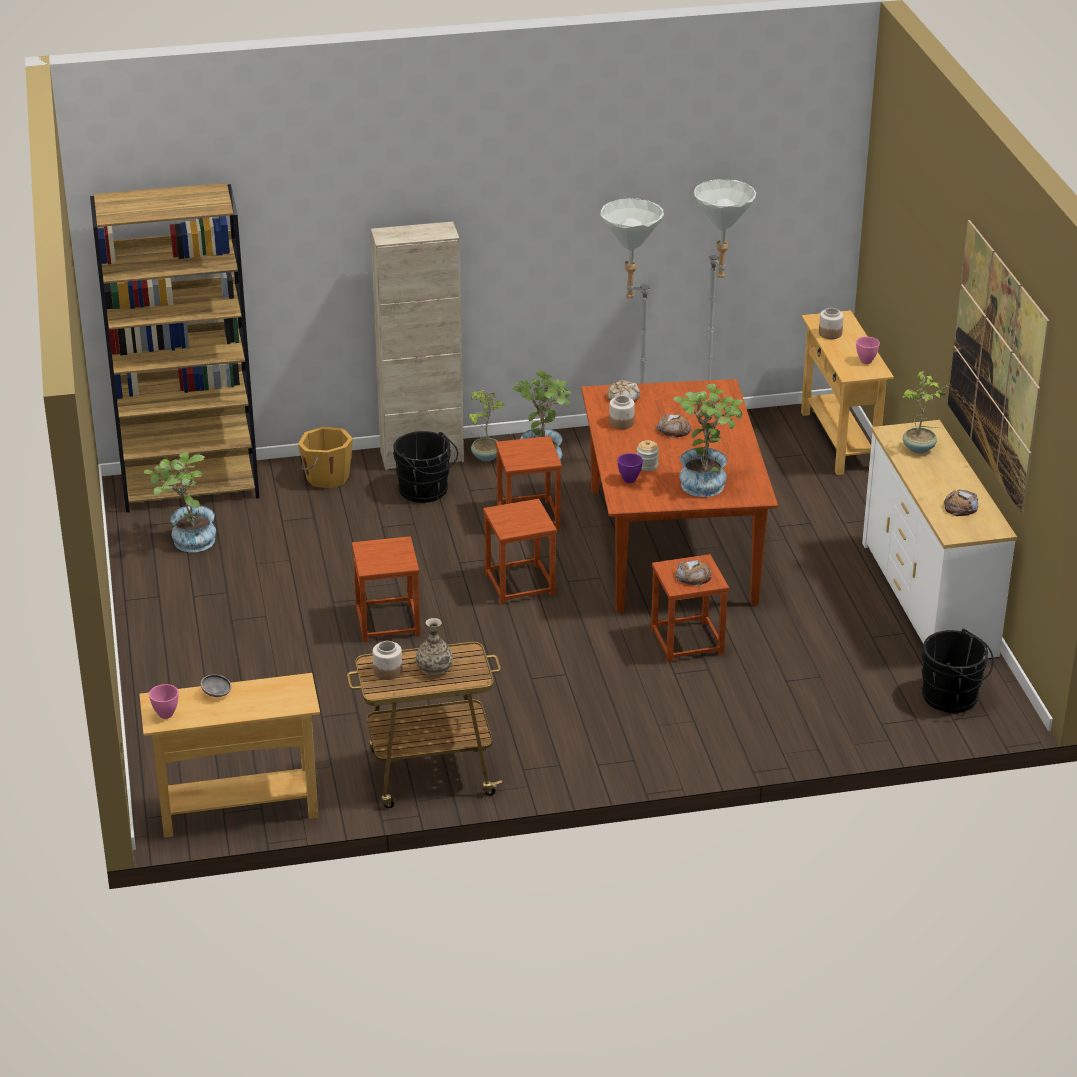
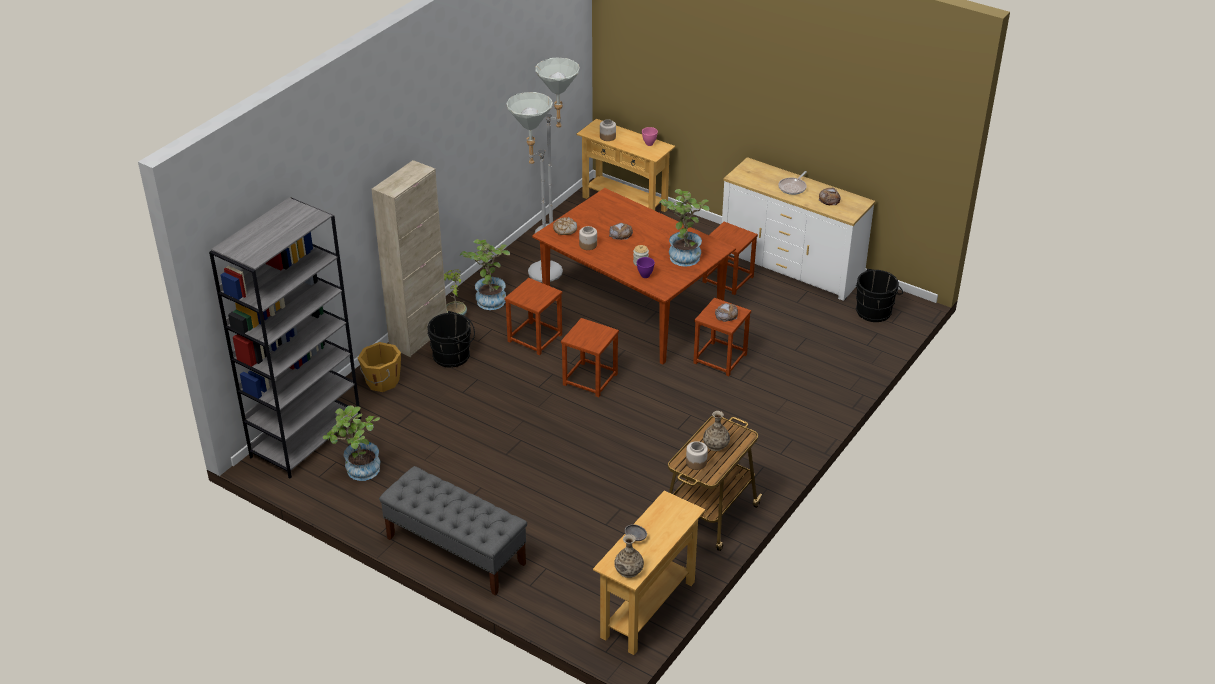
camera: 45 degrees left, 5 degrees up
brown bookcase [90,183,260,512] -> grey bookcase [209,198,361,479]
pink bowl [149,684,179,719] -> vase [614,534,644,578]
brown stool [352,536,421,642] -> brown stool moved to [702,222,758,295]
potted plant [902,371,951,453] -> none
picture [948,220,1049,514] -> none
none -> grey bench [379,466,527,596]
none -> frying pan [778,171,807,195]

